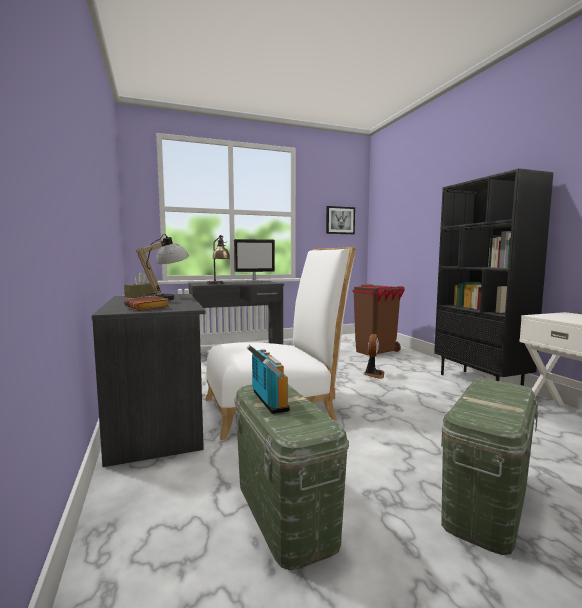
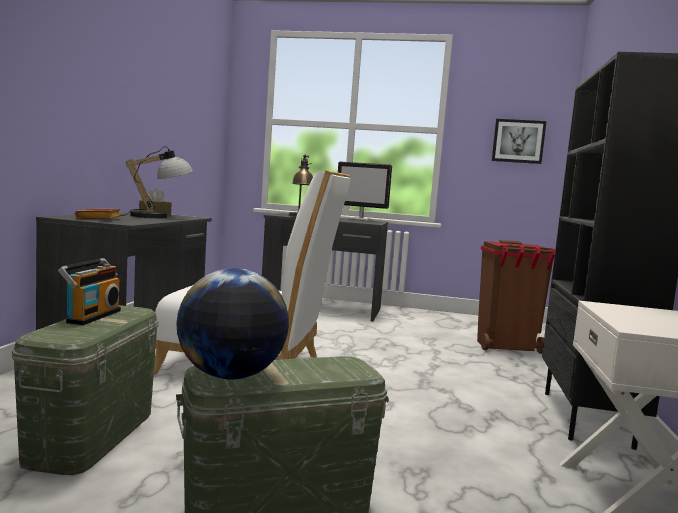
camera: 30 degrees right, 0 degrees up
fan [364,334,384,379] -> none
none -> globe [176,268,289,379]

